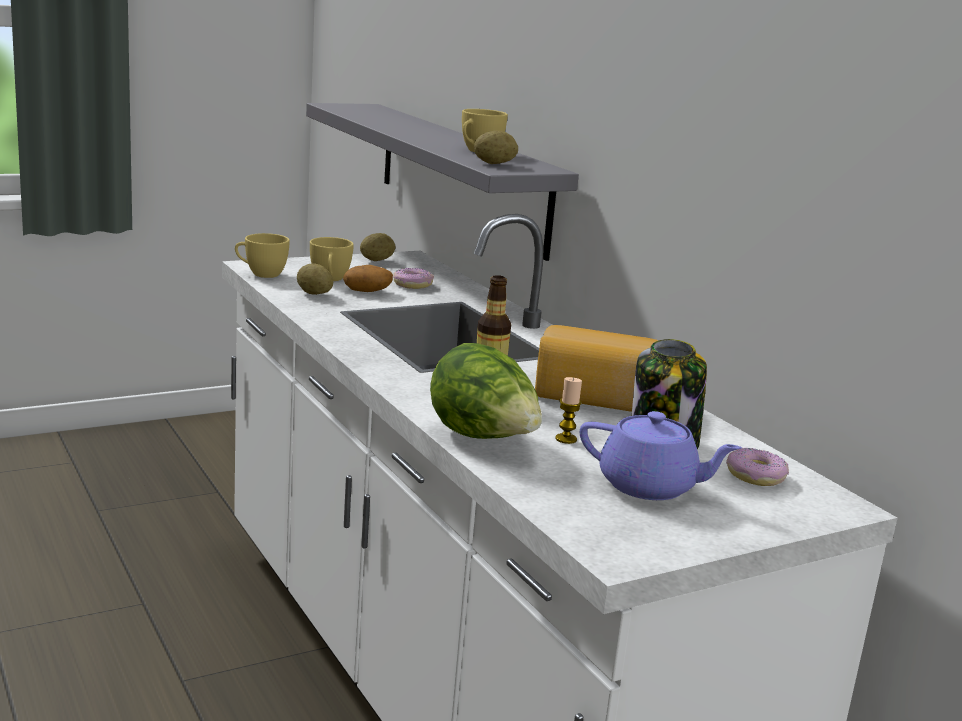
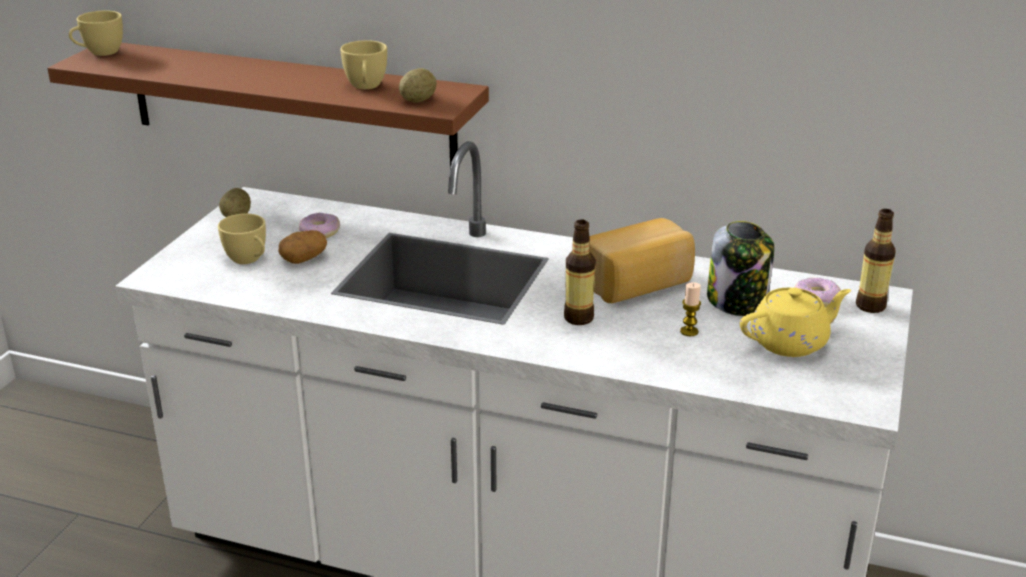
camera: 40 degrees left, 10 degrees up
yellow cup [235,233,290,278] -> yellow cup moved to [69,11,123,56]
potato [297,264,334,295] -> none
grey shelf [306,103,579,261] -> brown shelf [47,43,489,167]
lettuce [430,343,542,439] -> none
purple teapot [580,411,742,500] -> yellow teapot [740,288,851,357]
none -> bottle [856,209,896,313]

